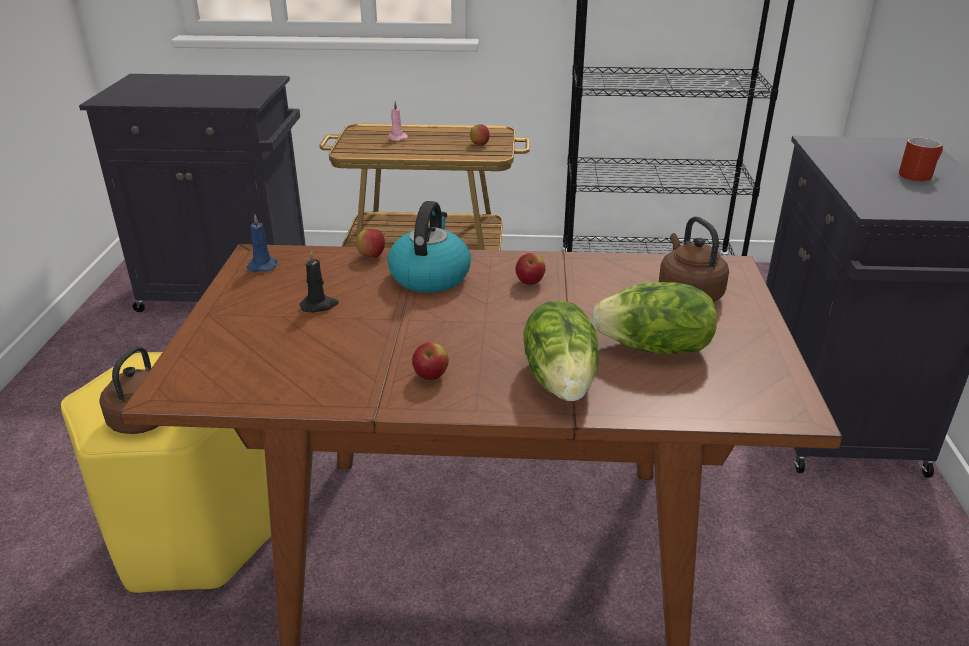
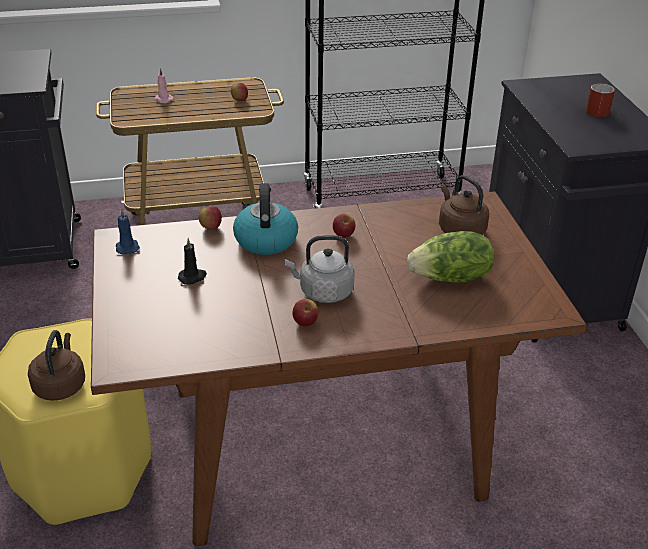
camera: 15 degrees left, 5 degrees up
lettuce [523,301,599,401] -> none
none -> grey kettle [285,235,355,303]

